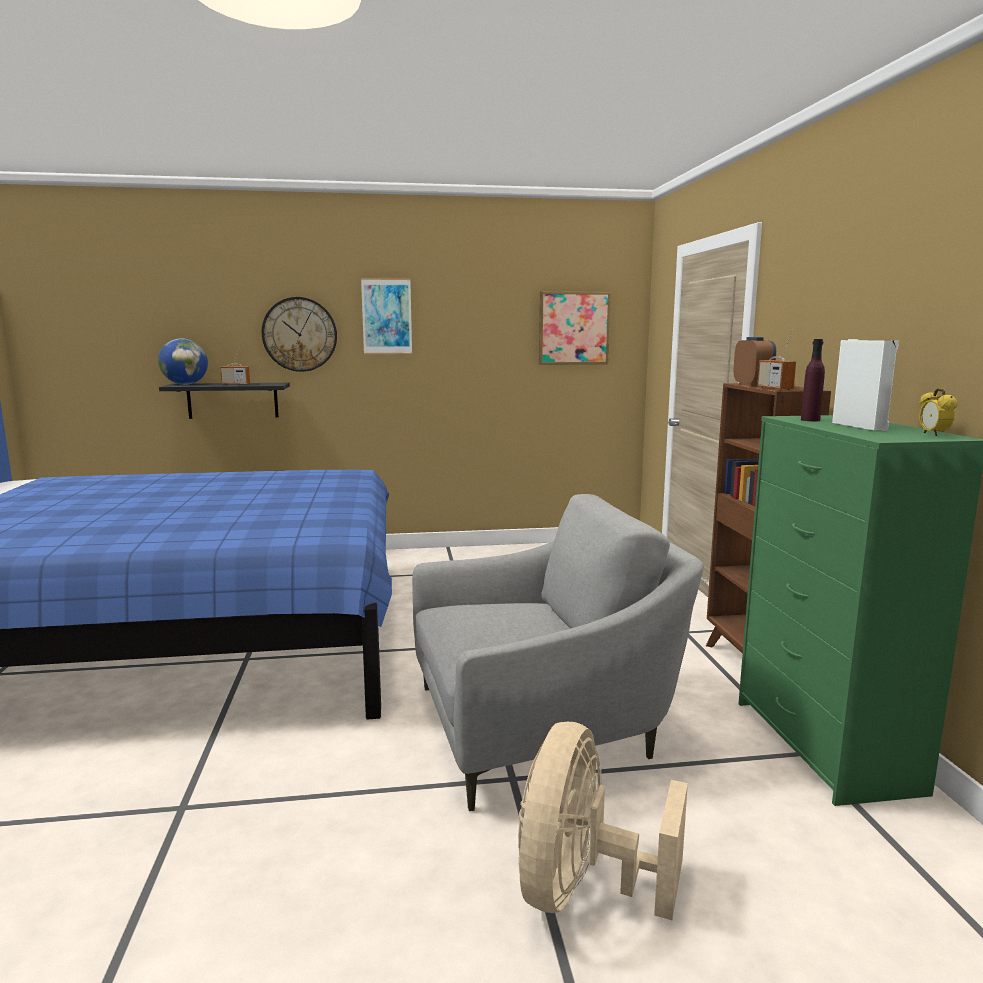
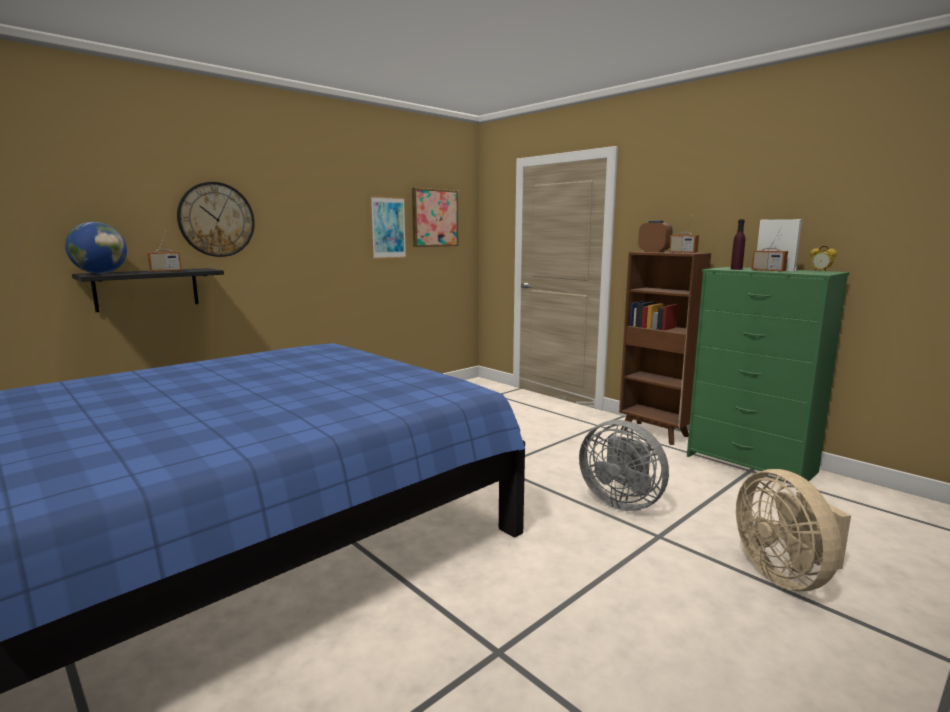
camera: 35 degrees left, 0 degrees up
picture [361,278,412,354] -> picture moved to [371,196,406,259]
grey armchair [412,494,704,811] -> grey fan [579,420,669,511]
none -> radio [752,232,788,272]

